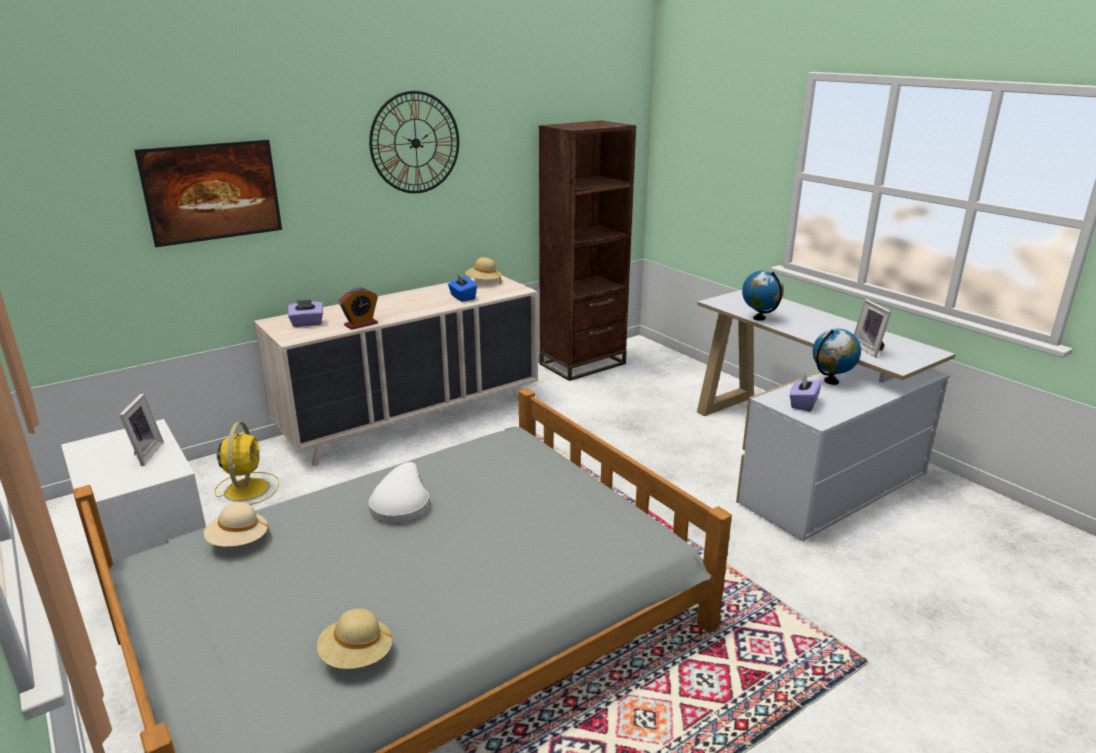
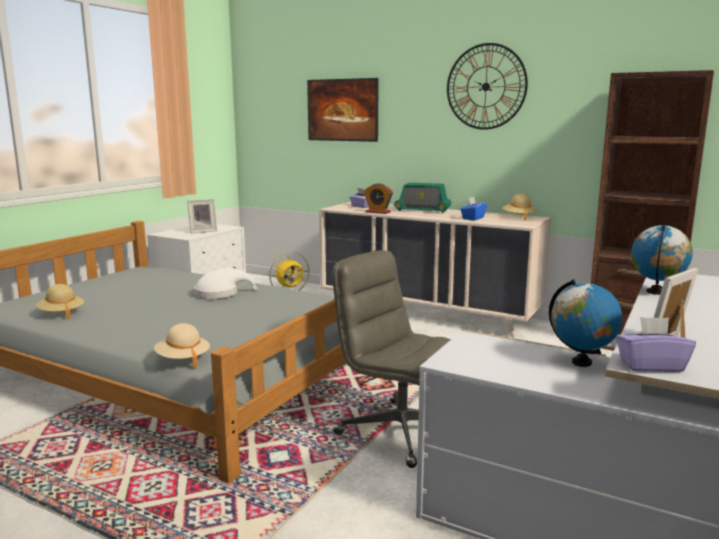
camera: 65 degrees right, 10 degrees down
beige hat [204,502,270,547] -> beige hat moved to [154,323,210,367]
purple tissue box [790,373,822,412] -> purple tissue box moved to [616,317,696,372]
none -> grey office chair [332,250,451,468]
none -> radio [394,183,451,213]

